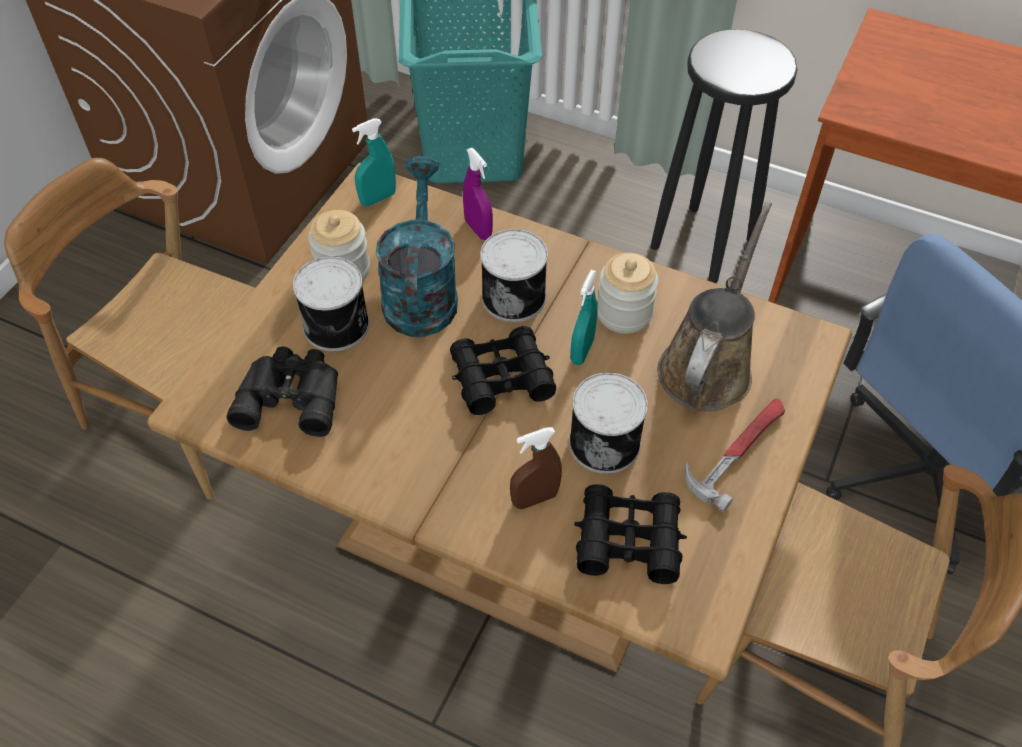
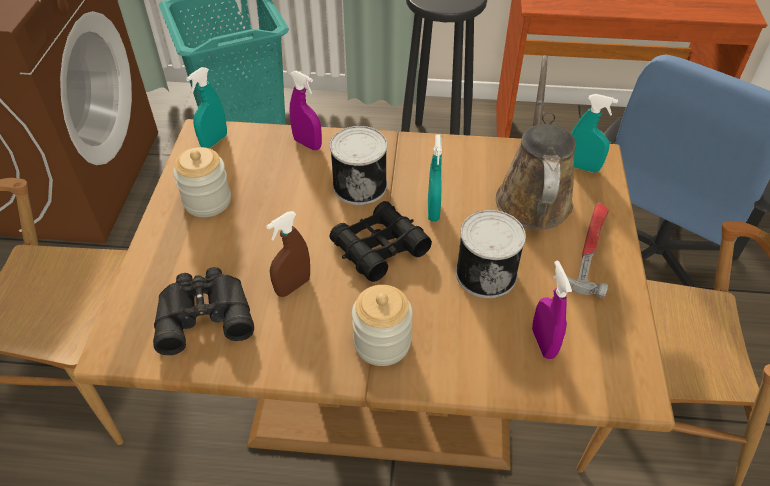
camera: 20 degrees left, 5 degrees down
can [293,256,369,351] -> none
turquoise watering can [376,156,458,337] -> none
brown spray bottle [510,427,562,509] -> brown spray bottle moved to [266,211,310,297]
black binoculars [574,484,687,584] -> purple spray bottle [532,260,572,359]
jar [597,253,659,333] -> jar moved to [352,285,413,366]
none -> turquoise spray bottle [571,94,618,172]

